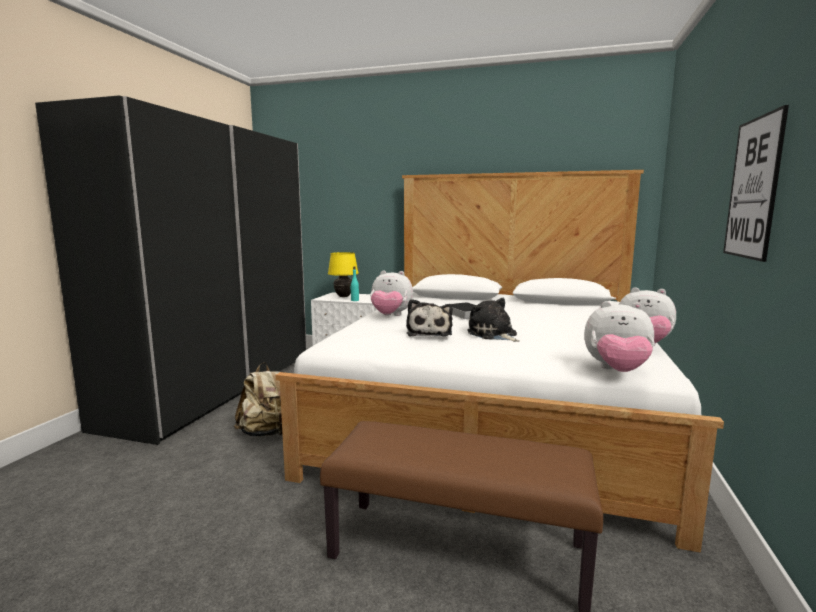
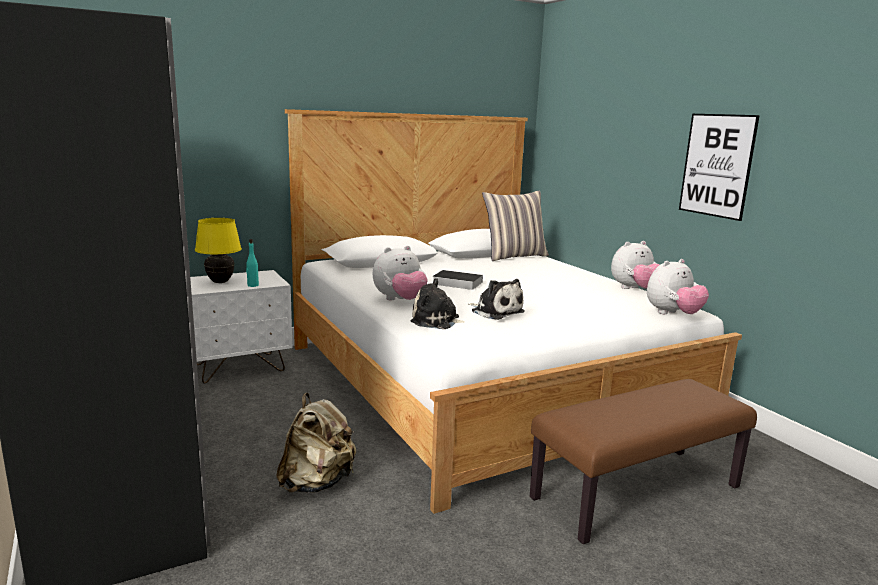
camera: 45 degrees left, 5 degrees up
plush toy [467,298,520,342] -> plush toy moved to [411,278,465,329]
none -> pillow [482,191,549,261]

